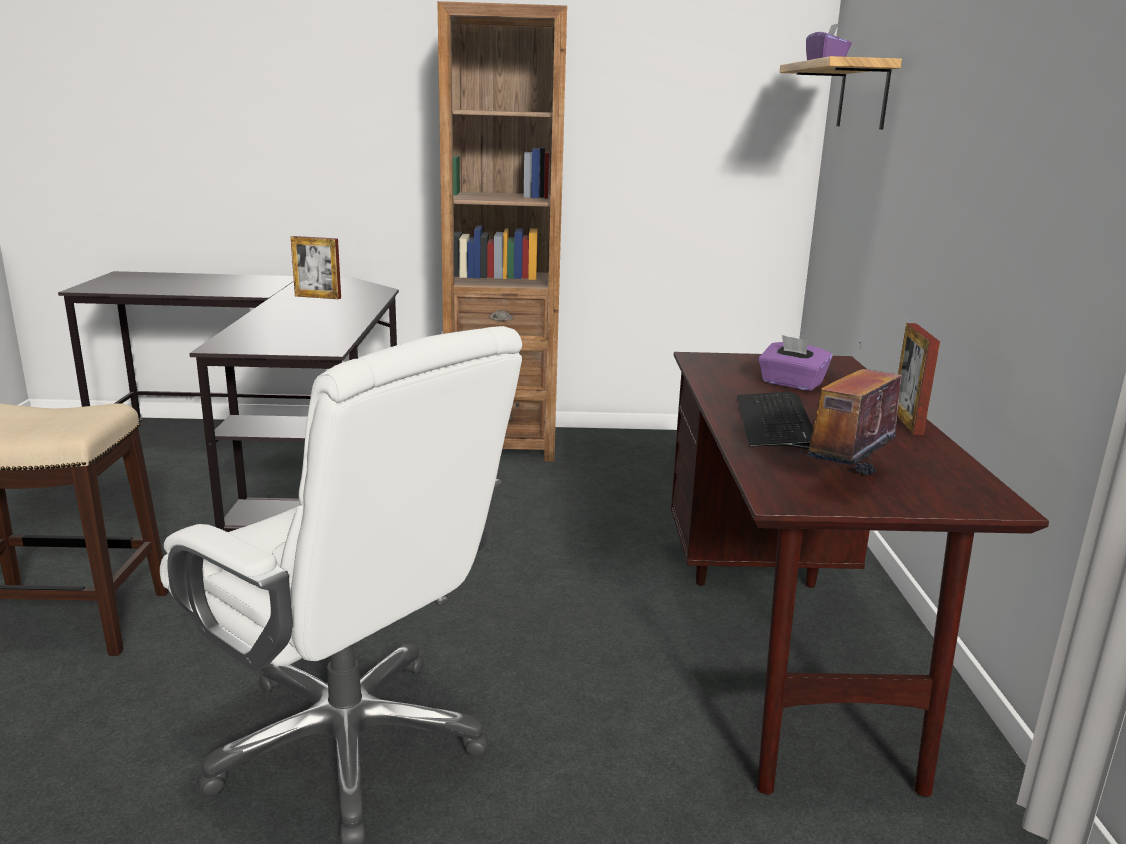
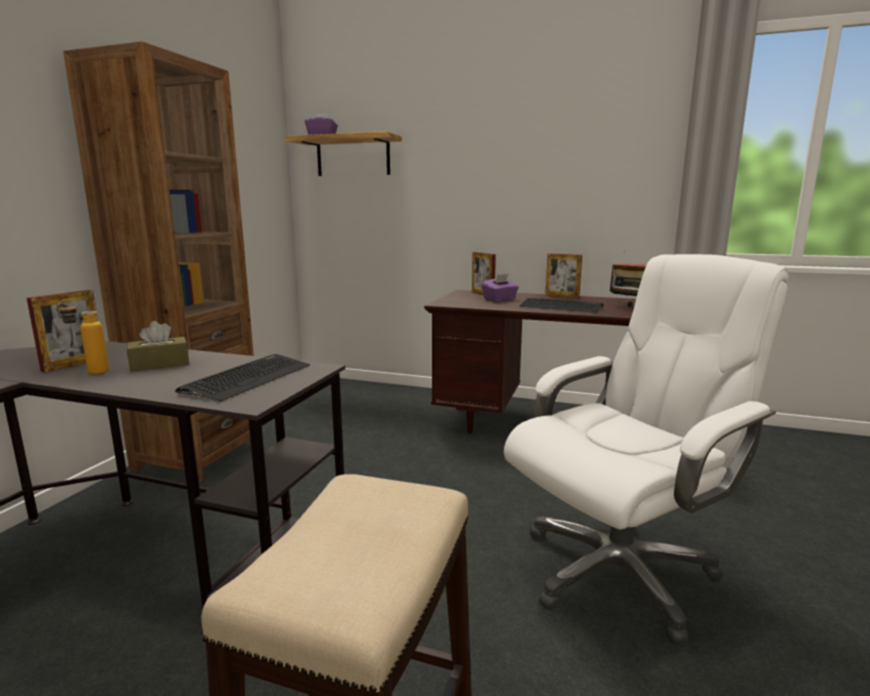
camera: 70 degrees left, 5 degrees down
none -> bottle [58,299,109,375]
none -> brown tissue box [127,321,189,371]
none -> keyboard [175,354,310,402]
none -> picture frame [472,252,496,295]

